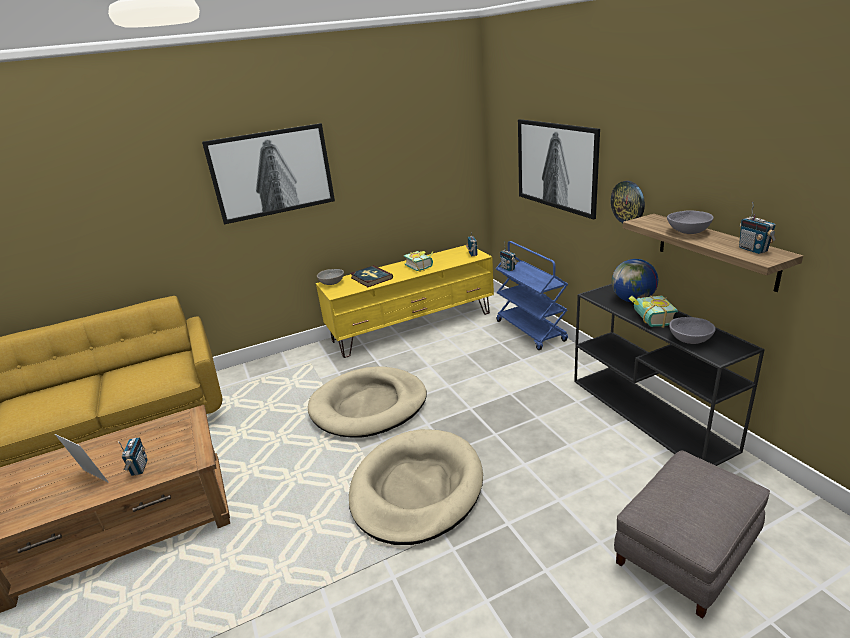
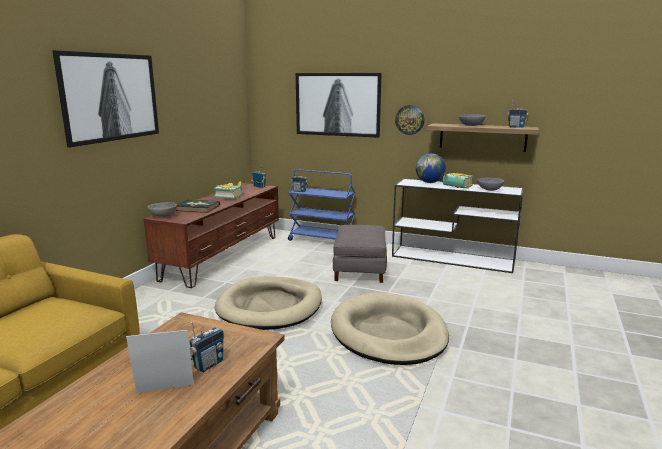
camera: 45 degrees left, 10 degrees down
radio [118,438,147,476] -> radio turned 90 degrees clockwise [189,322,224,372]
yellow tv stand [316,245,494,358] -> brown tv stand [144,183,279,288]
black console table [574,284,765,466] -> white console table [392,179,524,273]
grey ottoman [614,450,770,618] -> grey ottoman moved to [333,225,387,283]

